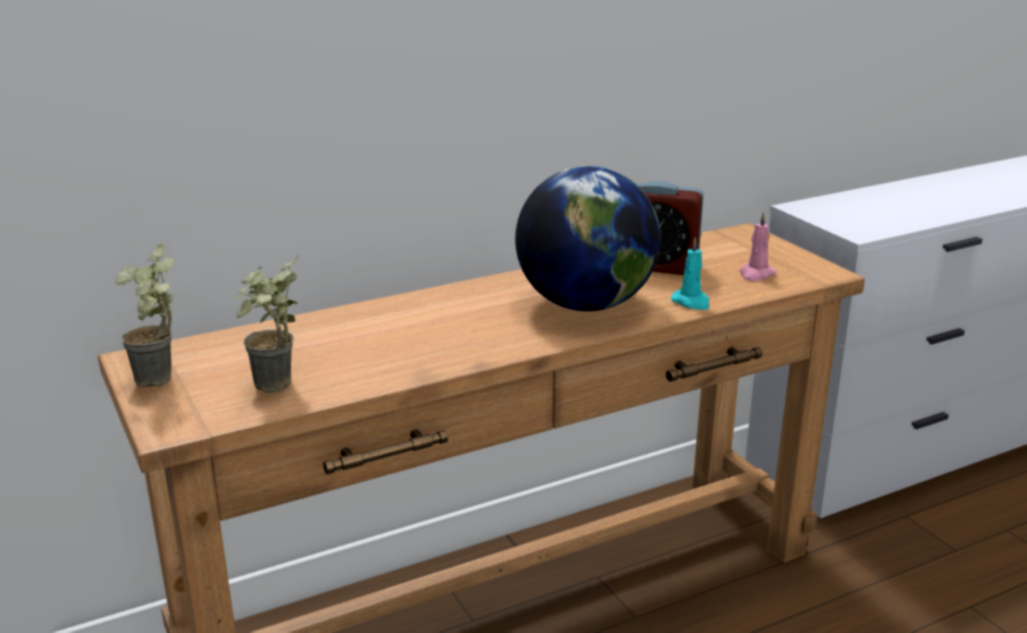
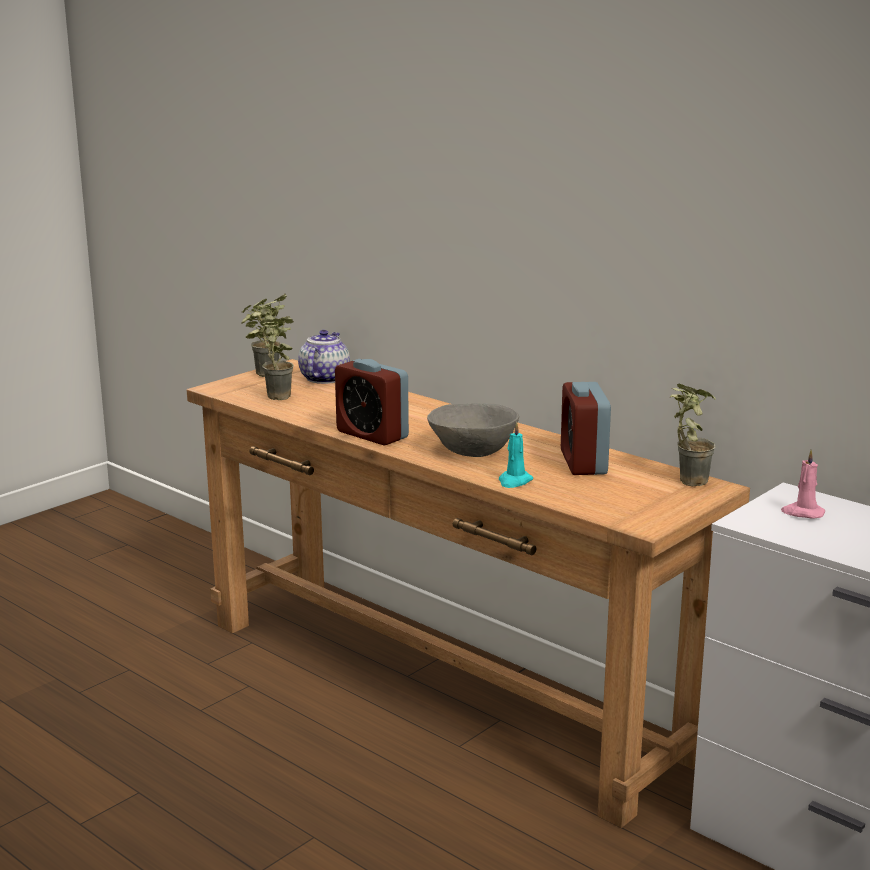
camera: 70 degrees right, 5 degrees down
globe [515,166,661,311] -> grey bowl [427,403,519,457]
pink candle [740,212,776,281] -> pink candle moved to [781,449,825,519]
none -> teapot [298,330,350,384]
none -> alarm clock [335,359,409,446]
none -> potted plant [670,383,716,486]

